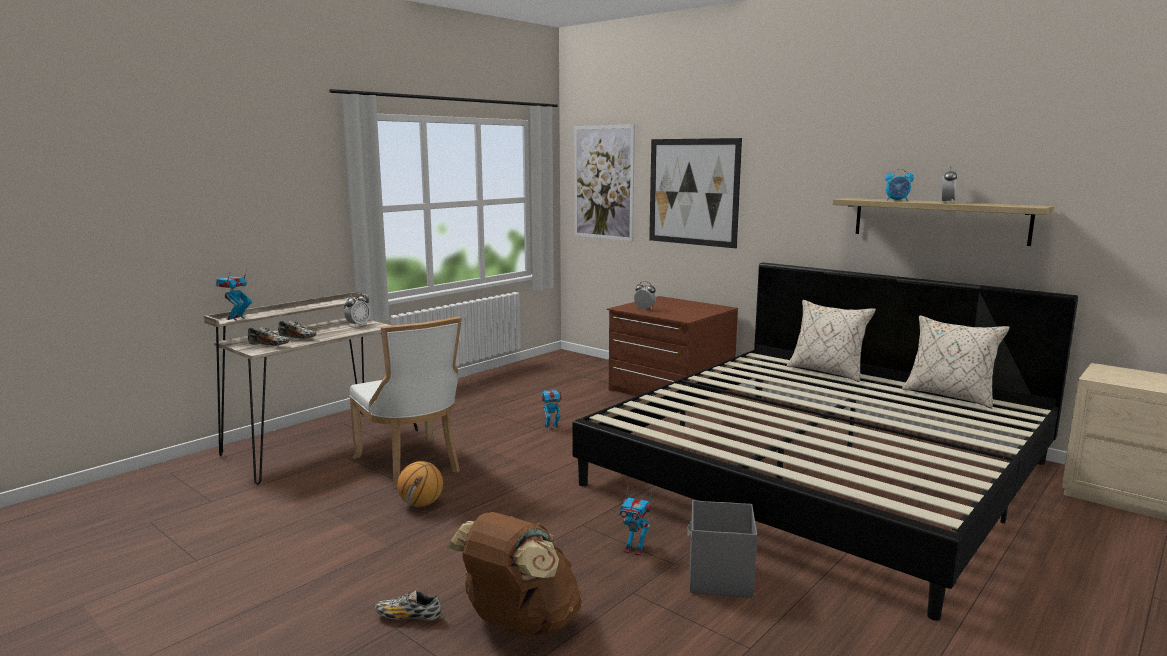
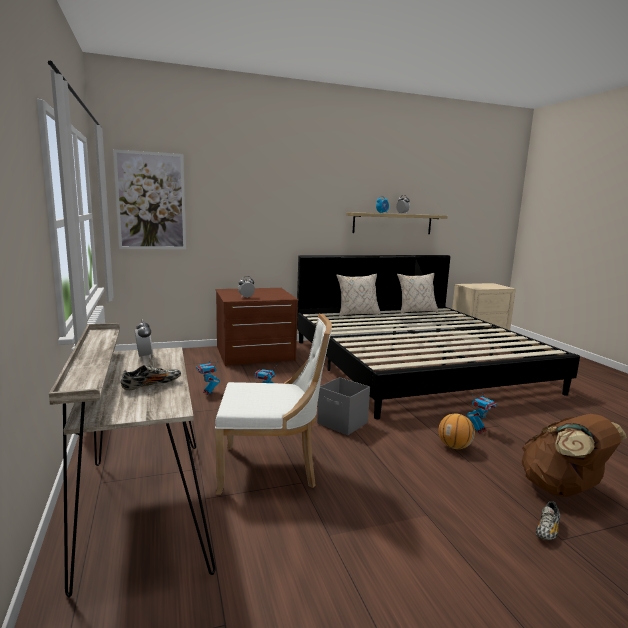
camera: 60 degrees left, 0 degrees up
toy robot [216,270,252,320] -> toy robot moved to [196,361,220,395]
shoe [248,327,289,346] -> none
basketball [397,461,443,507] -> basketball moved to [439,414,475,449]
picture [649,138,742,248] -> none
grey storage box [687,500,757,598] -> grey storage box moved to [317,377,370,435]

